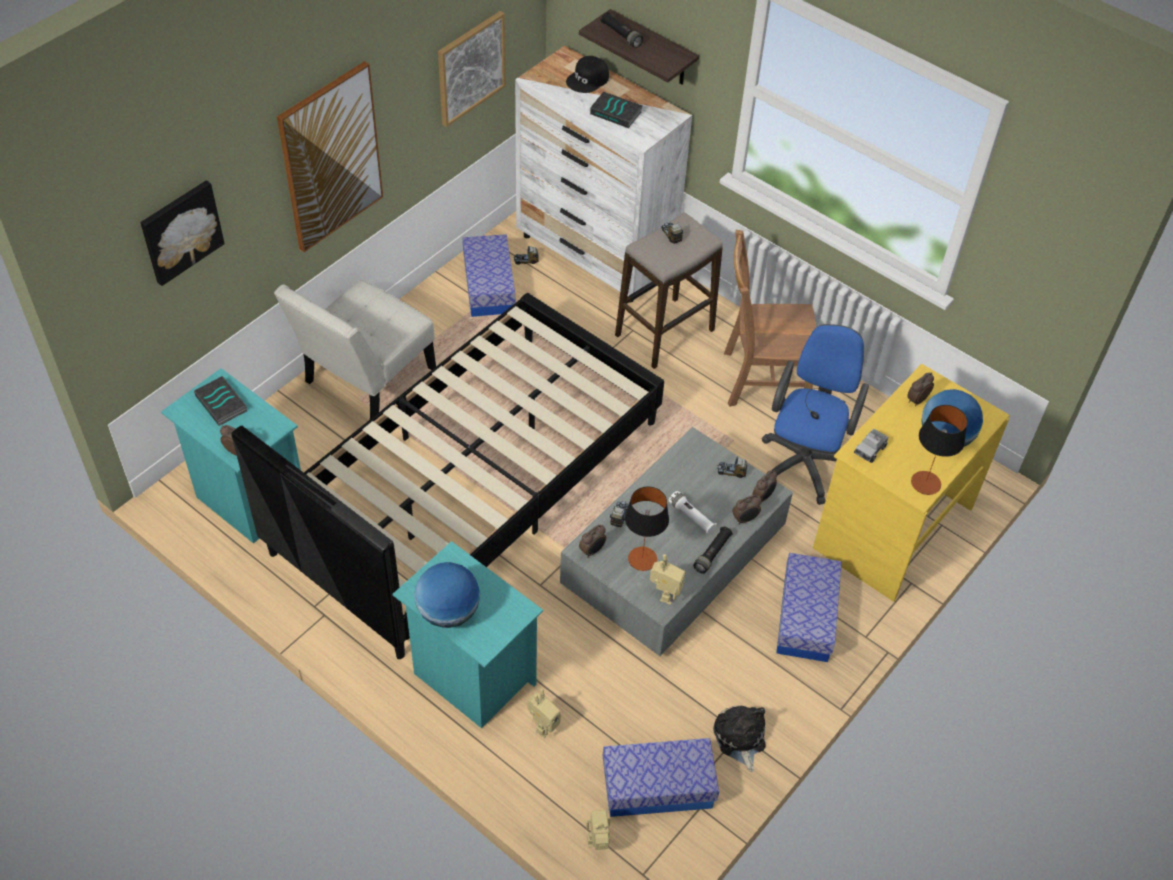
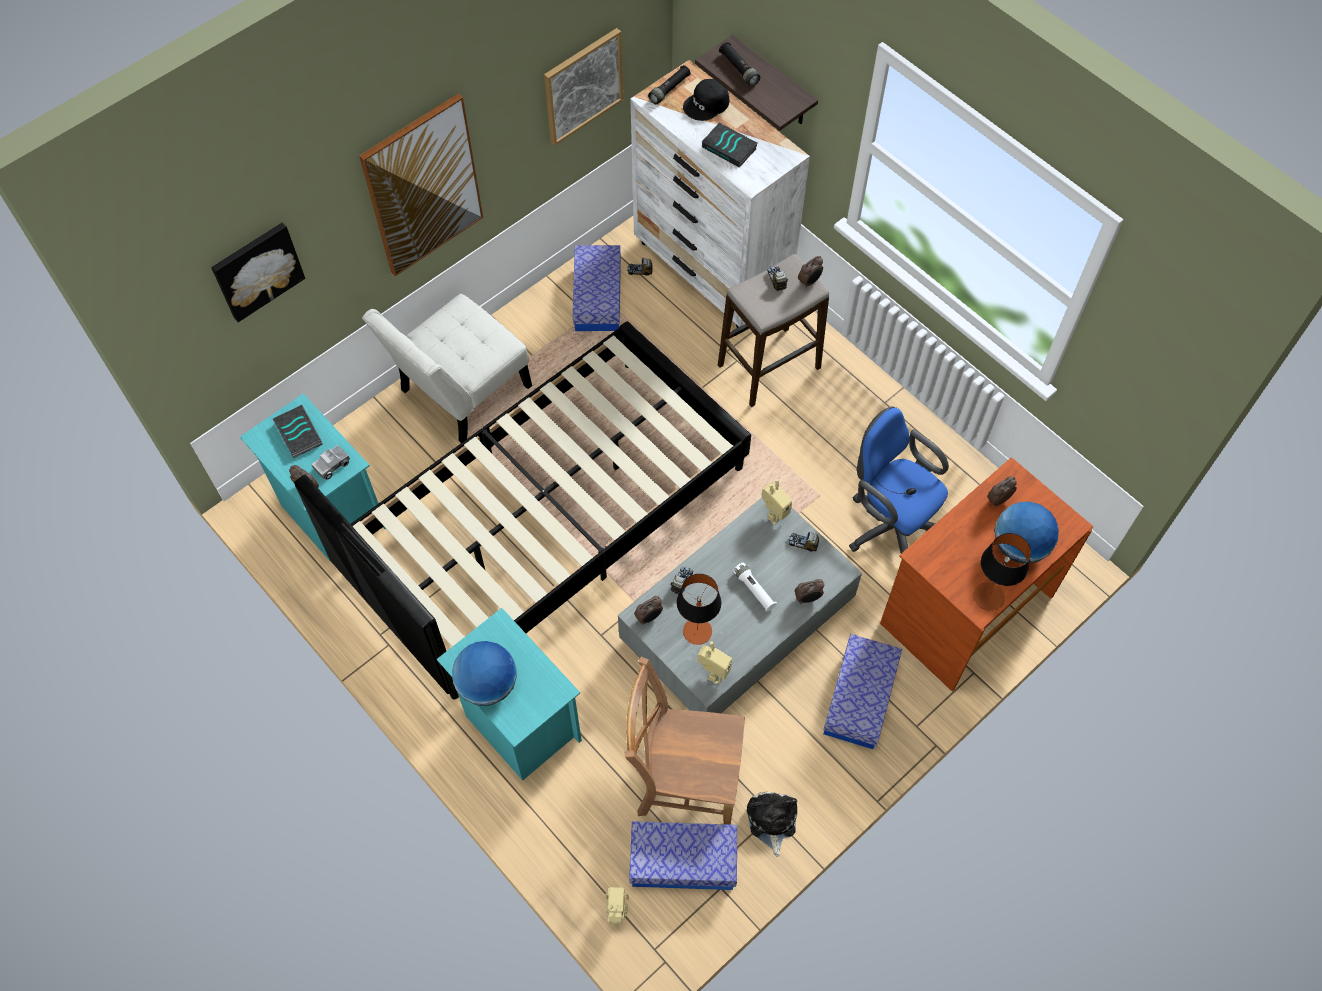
camera: 10 degrees right, 10 degrees up
toy robot [527,688,561,738] -> toy robot moved to [761,479,792,525]
black flashlight [693,527,732,574] -> black flashlight moved to [648,65,691,104]
brown chair [724,230,817,407] -> brown chair moved to [624,657,745,825]
alarm clock [752,470,777,503] -> alarm clock moved to [798,256,823,288]
blue office chair [761,324,869,505] -> blue office chair turned 75 degrees counterclockwise [849,406,949,553]
yellow desk [813,364,1010,602] -> brown desk [880,457,1093,691]
toy truck [854,428,888,463] -> toy truck moved to [311,445,350,480]

